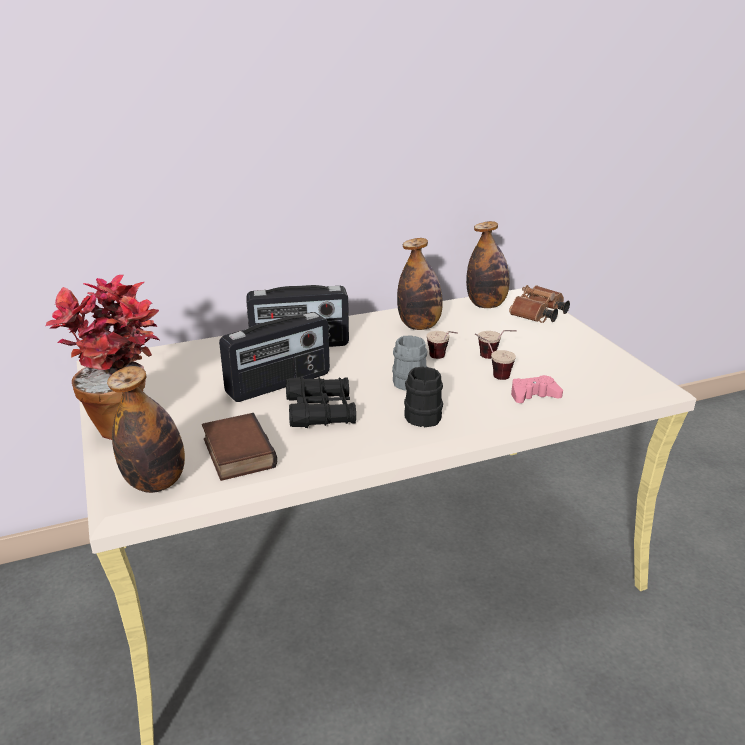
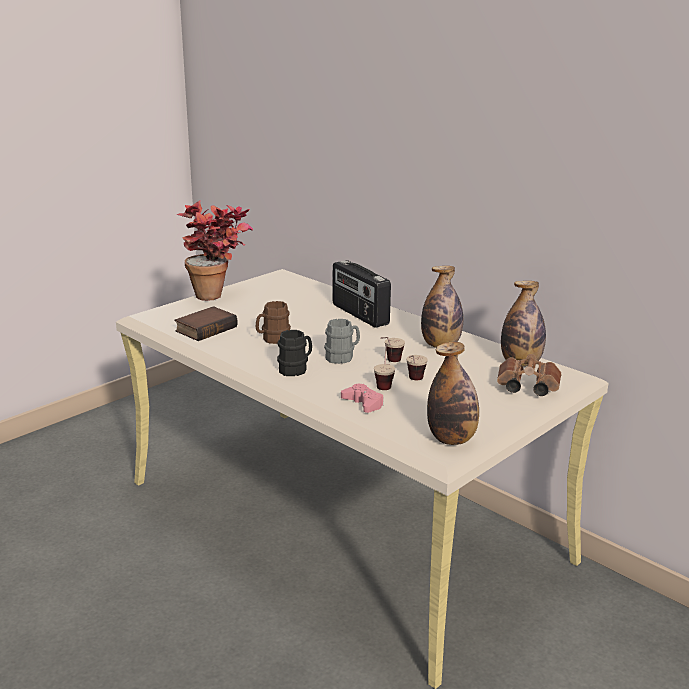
camera: 65 degrees right, 5 degrees down
bottle [107,366,185,493] -> bottle moved to [427,342,479,445]
radio [219,312,330,402] -> none
black binoculars [286,376,356,428] -> brown mug [256,301,291,344]

